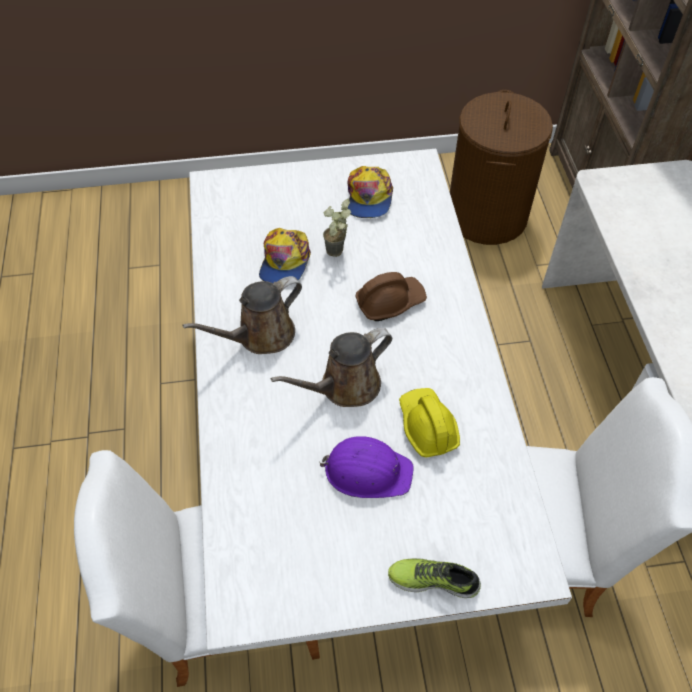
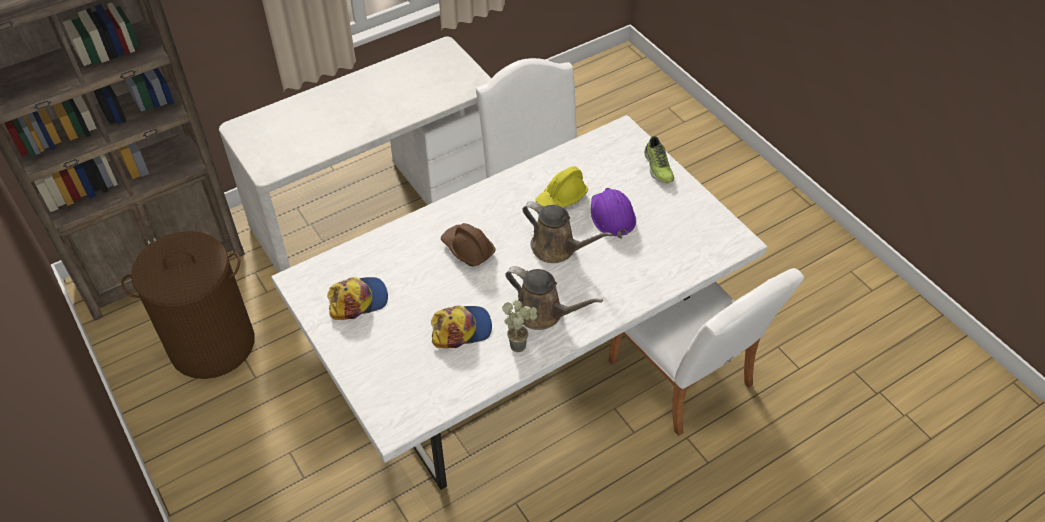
camera: 115 degrees left, 5 degrees down
potted plant [323,199,351,257] -> potted plant moved to [502,300,537,352]

